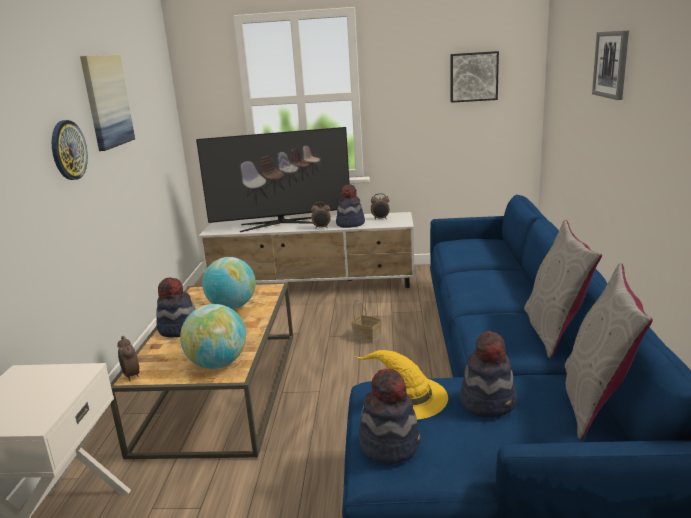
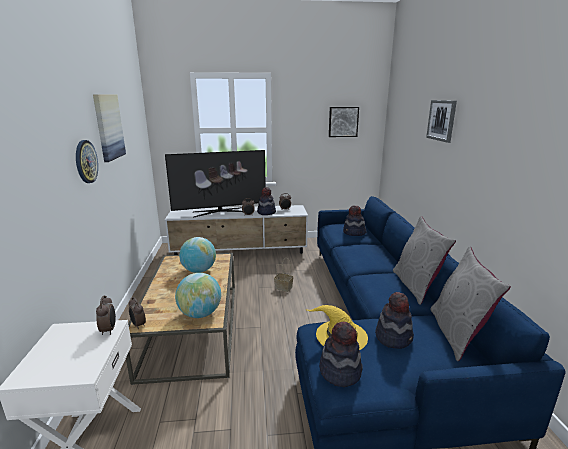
camera: 10 degrees left, 0 degrees up
hat [156,278,195,337] -> hat moved to [343,206,367,236]
none -> alarm clock [96,295,116,335]

